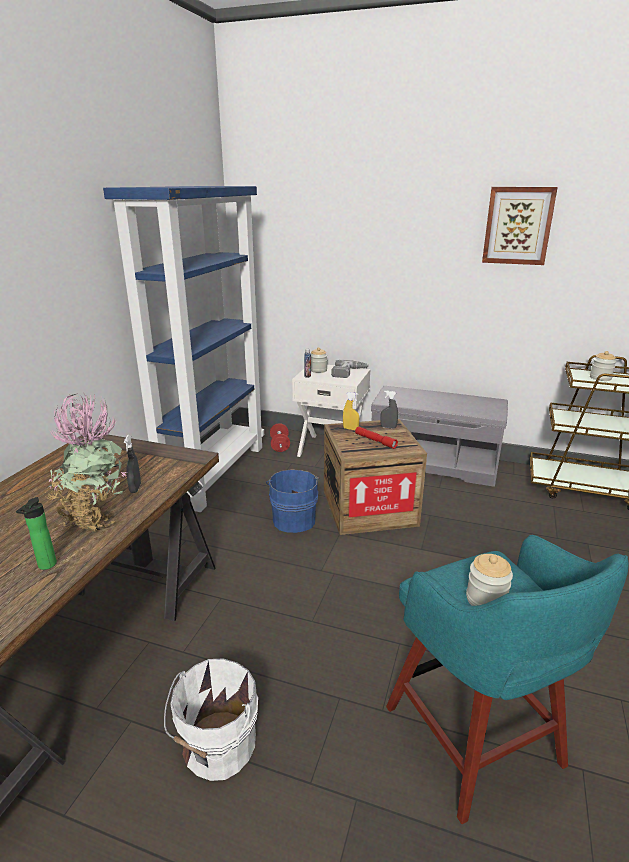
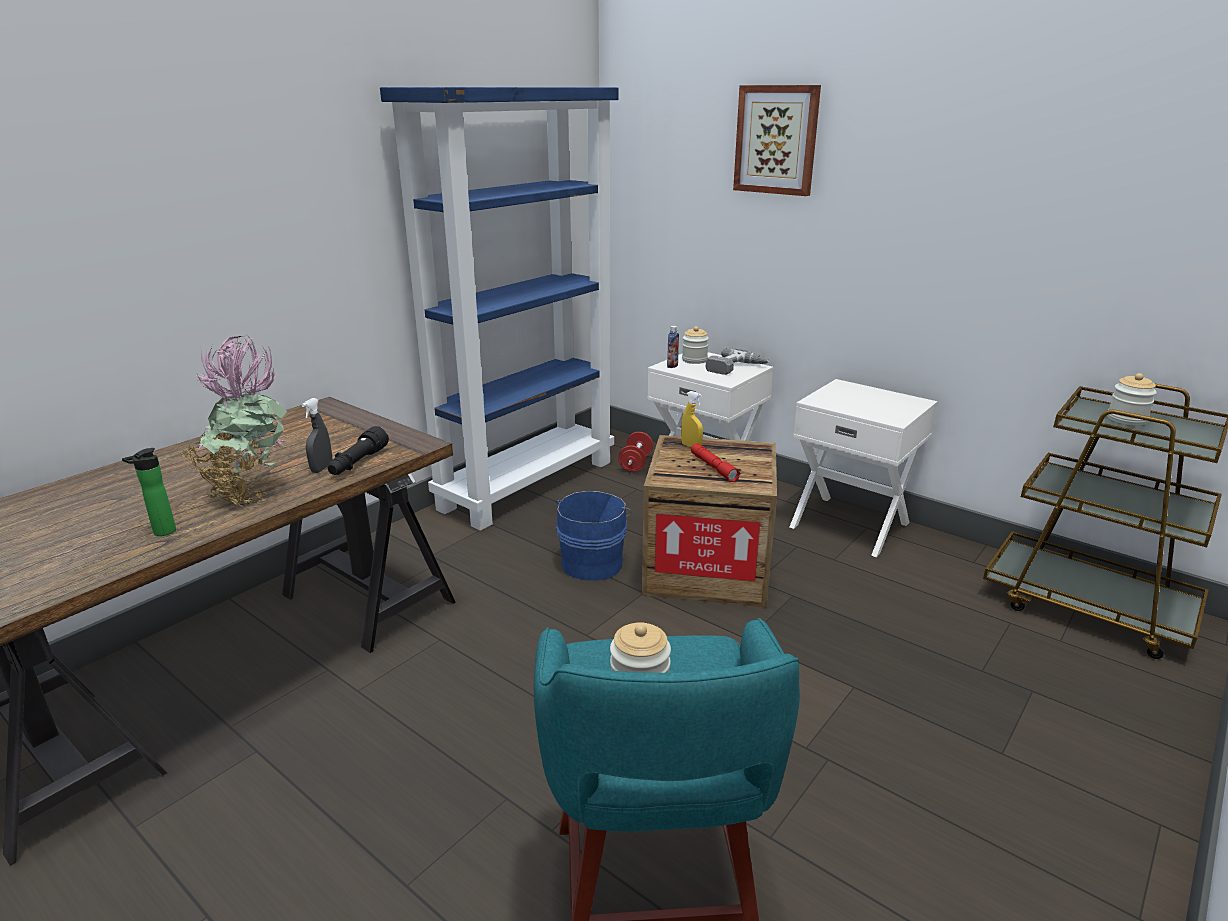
camera: 20 degrees right, 0 degrees up
white bucket [164,658,258,781] -> none
grey bench [371,386,508,487] -> white nightstand [790,379,937,557]
grey spray bottle [380,390,398,428] -> none
picture [482,187,558,265] -> picture moved to [733,85,821,196]
none -> black flashlight [328,426,389,475]

